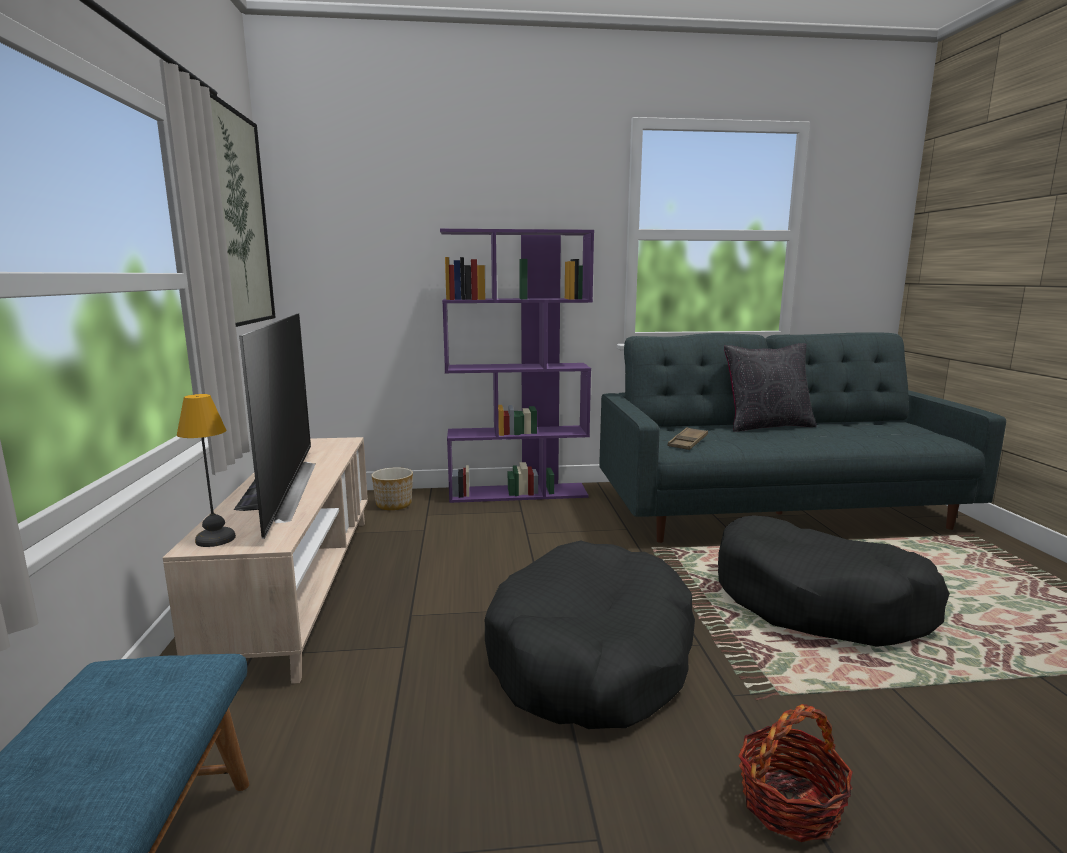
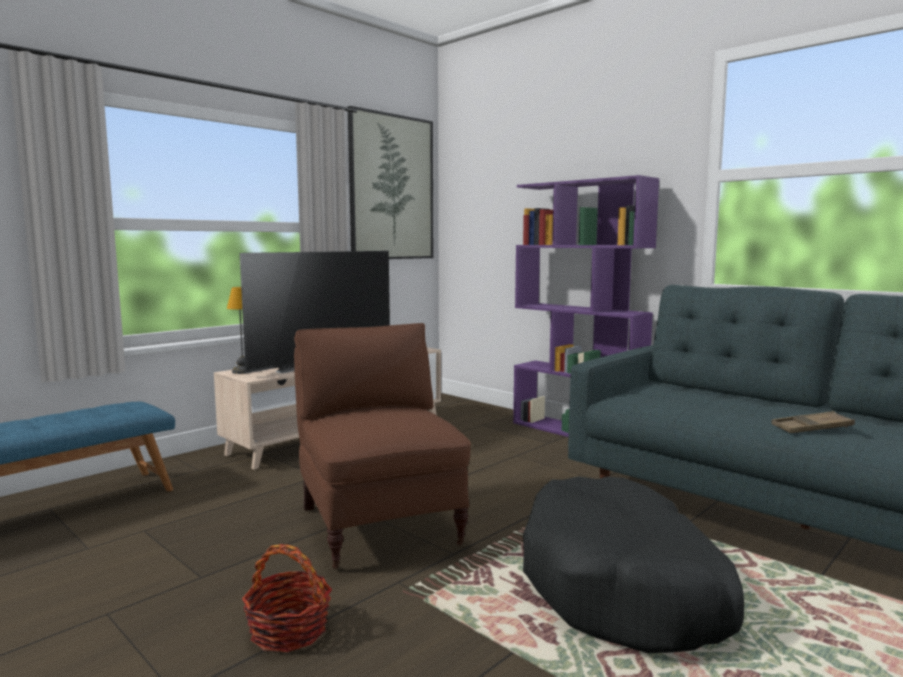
camera: 50 degrees right, 5 degrees down
planter [371,467,413,510] -> none
black dog bed [484,540,695,729] -> brown armchair [294,323,471,569]
brown tray [668,427,708,450] -> brown tray moved to [771,411,855,433]
black pillow [724,343,816,432] -> none

